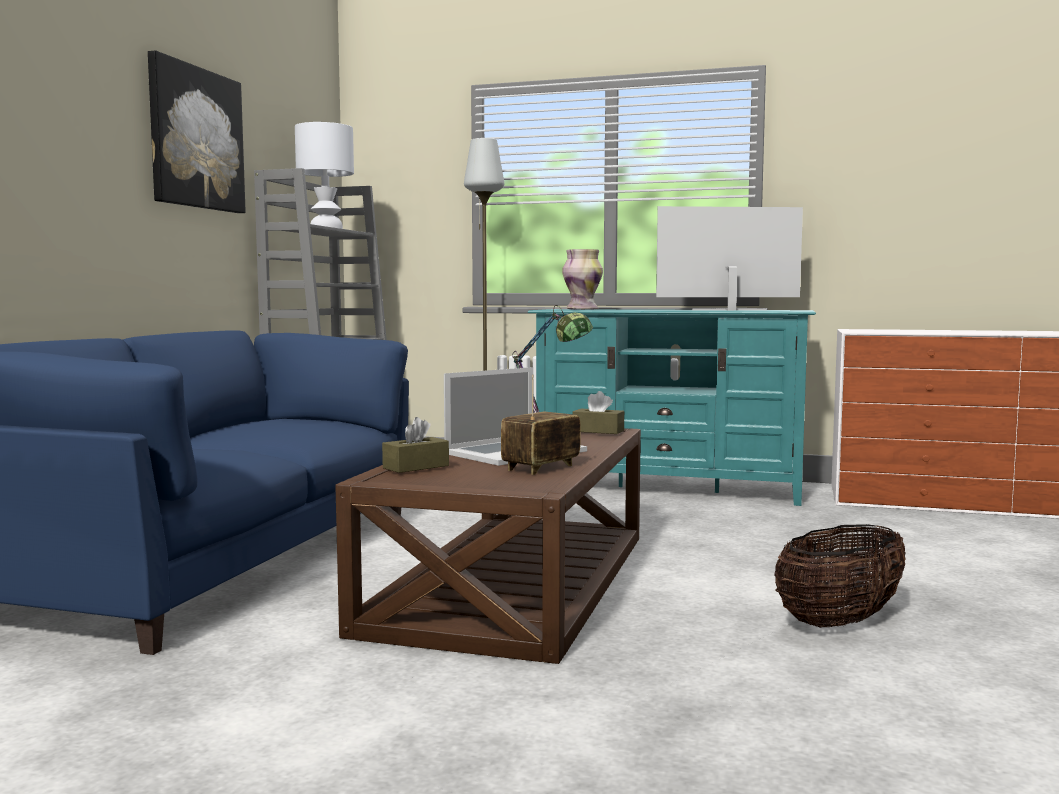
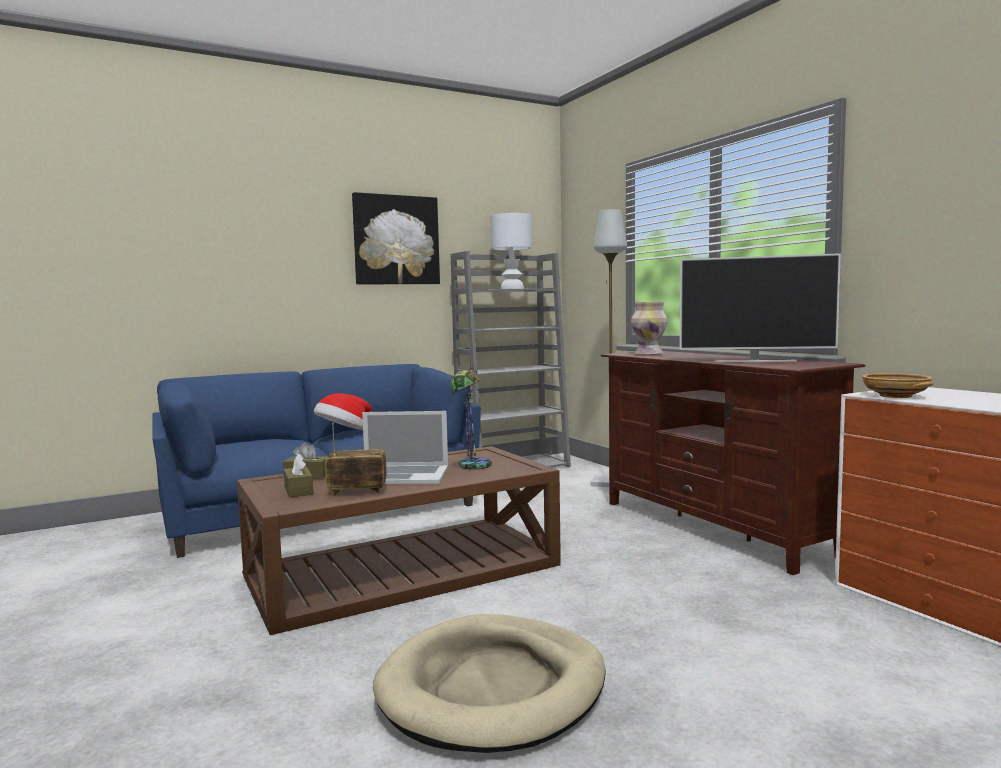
camera: 45 degrees right, 0 degrees up
turquoise tv stand [528,309,816,506] -> brown tv stand [601,351,866,575]
brown tissue box [573,391,624,434] -> brown tissue box moved to [284,454,313,497]
television [656,206,803,310] -> television turned 150 degrees clockwise [680,253,841,362]
basket [774,524,906,628] -> beige dog bed [373,614,606,753]
none -> hat [314,394,373,430]
none -> beige bowl [862,373,933,398]

